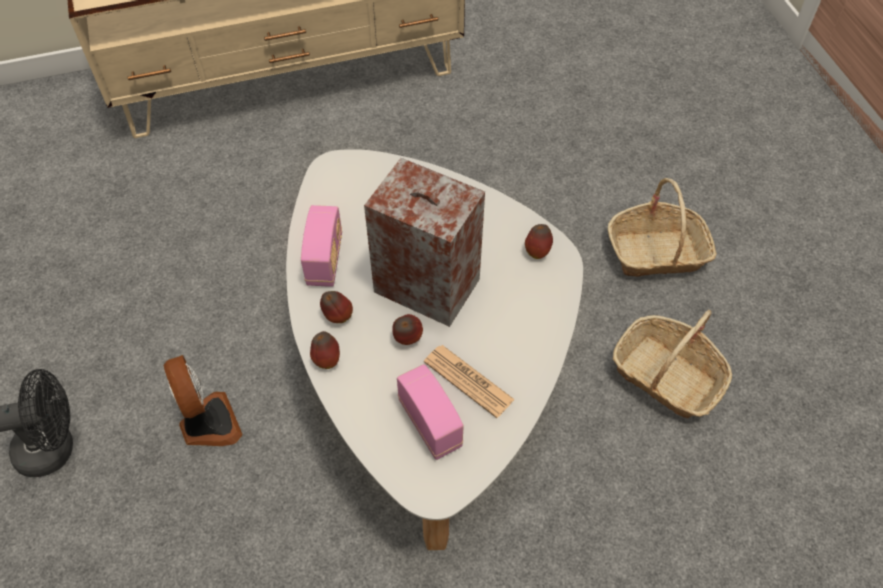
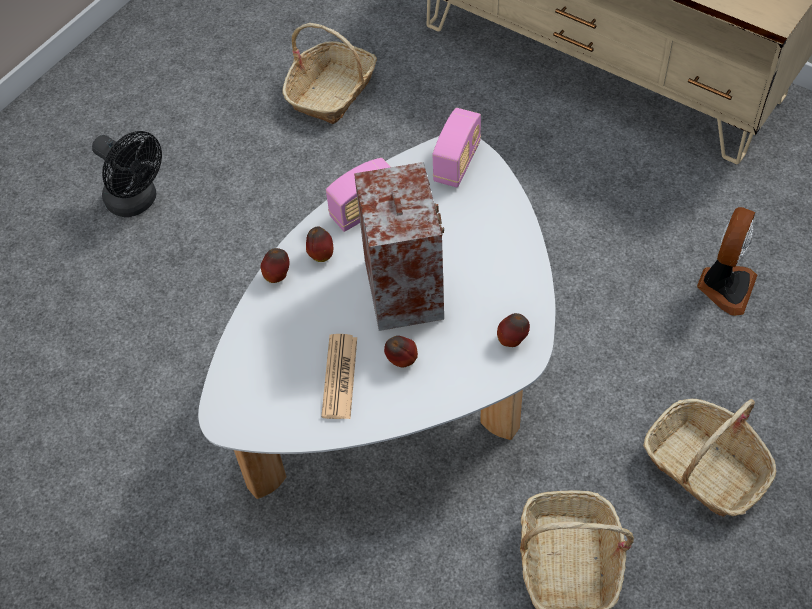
camera: 55 degrees right, 0 degrees up
fan [164,355,243,446] -> fan moved to [697,207,757,316]
apple [392,314,423,345] -> apple moved to [384,336,418,367]
radio [397,364,464,460] -> radio moved to [433,108,481,187]
none -> basket [283,23,377,124]

